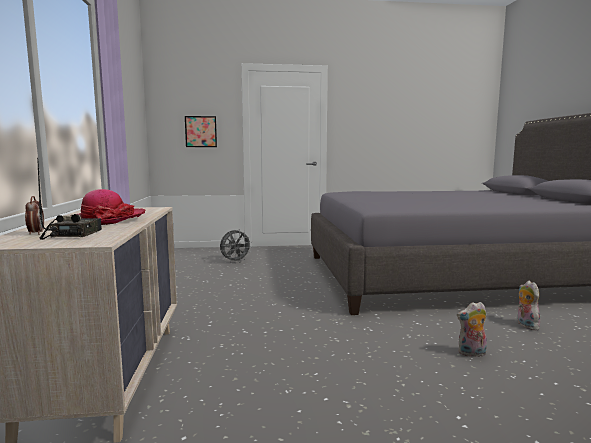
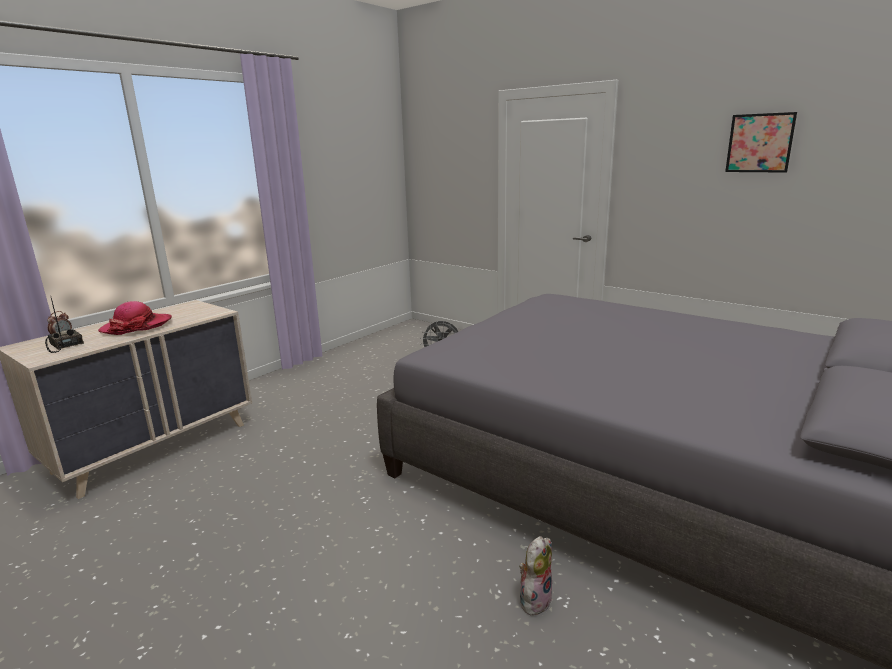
camera: 45 degrees right, 10 degrees up
radio [37,158,102,240] -> radio turned 90 degrees counterclockwise [45,298,84,353]
picture [185,116,217,147] -> picture moved to [725,112,797,173]
plush toy [457,302,487,358] -> none

